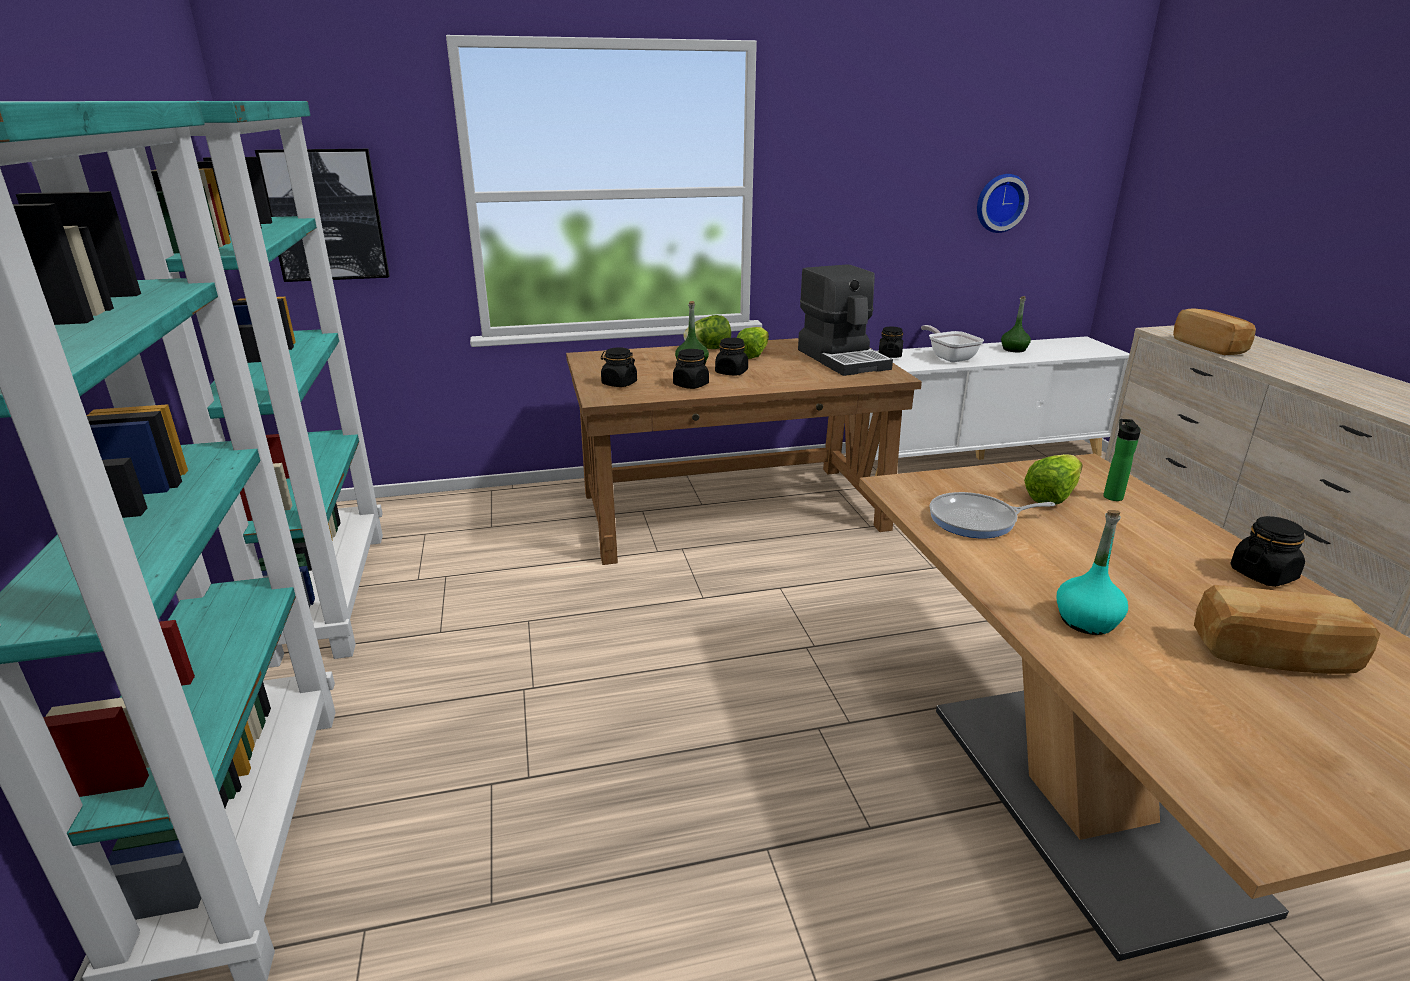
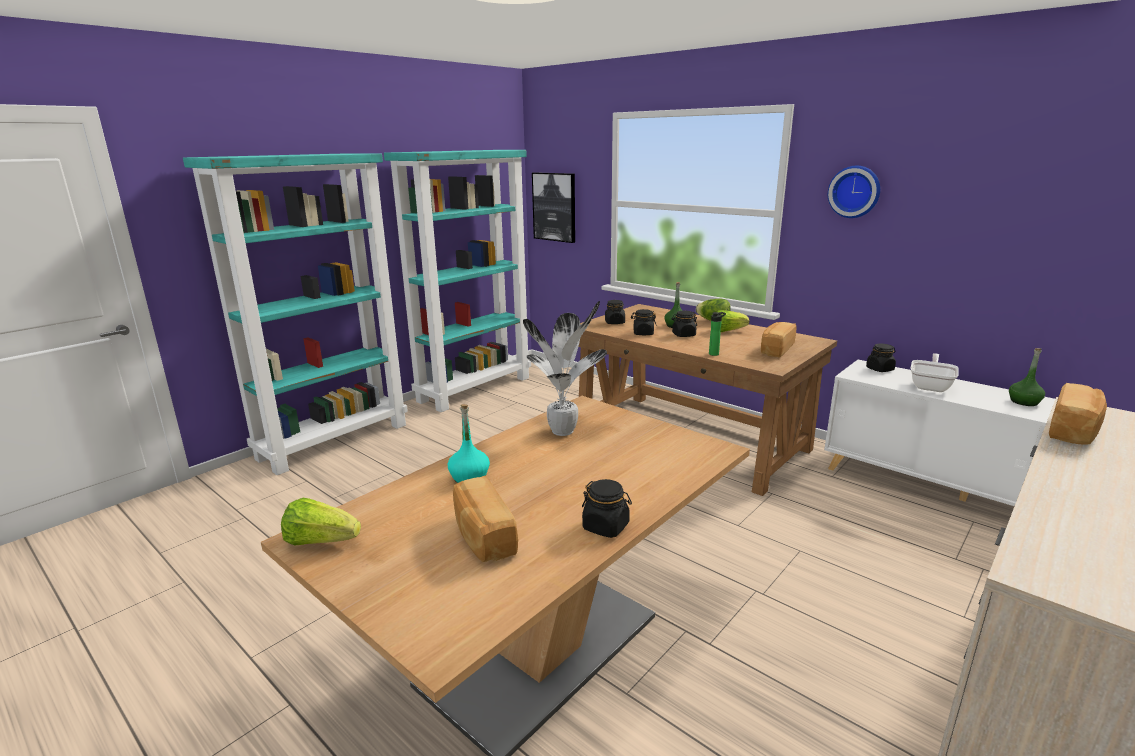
camera: 55 degrees right, 5 degrees down
coffee machine [798,264,893,376] -> bread [761,322,797,358]
frying pan [929,492,1055,538] -> potted plant [523,301,607,436]
wall clock [977,174,1029,233] -> wall clock moved to [828,166,880,218]
lettuce [1024,454,1082,505] -> lettuce moved to [281,498,361,546]
bottle [1104,419,1141,501] -> bottle moved to [709,312,726,356]

